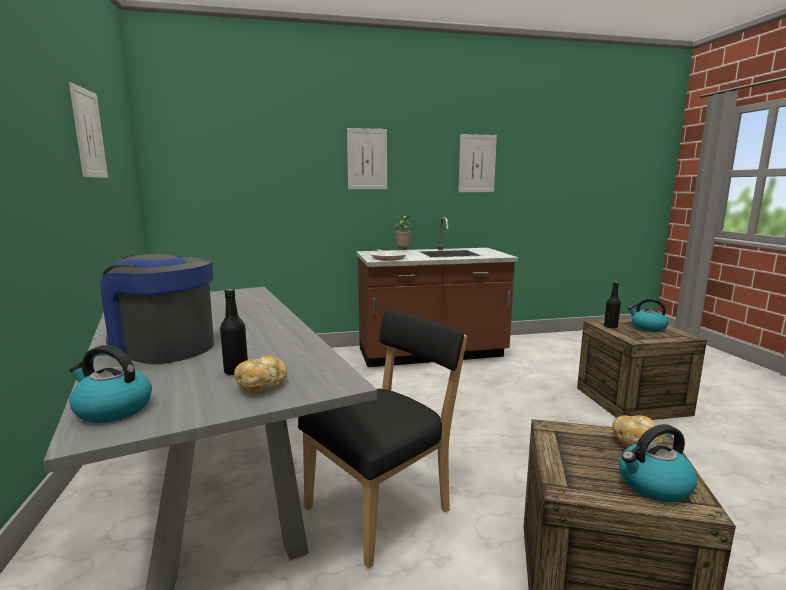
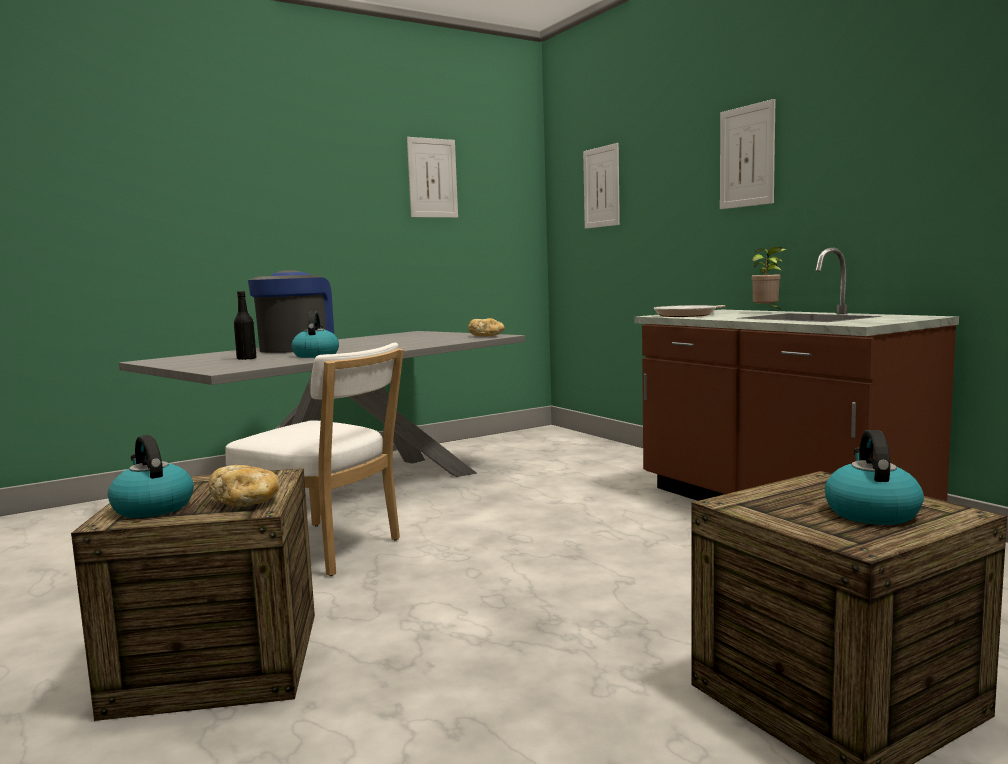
camera: 70 degrees right, 5 degrees down
kettle [69,345,152,423] -> kettle moved to [292,311,339,358]
bread [234,355,287,392] -> bread moved to [468,318,505,336]
black chair [298,310,467,568] -> white chair [226,343,404,576]
picture [458,134,497,192] -> picture moved to [583,143,620,229]
black bottle [604,282,621,328] -> none

